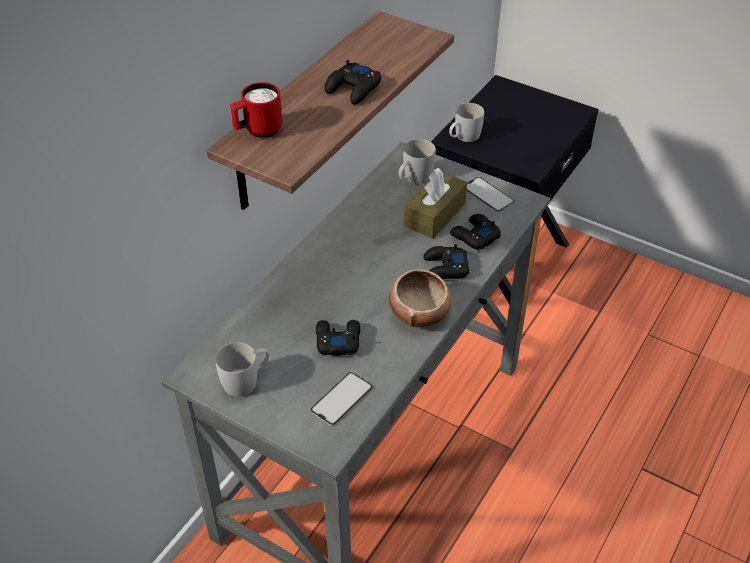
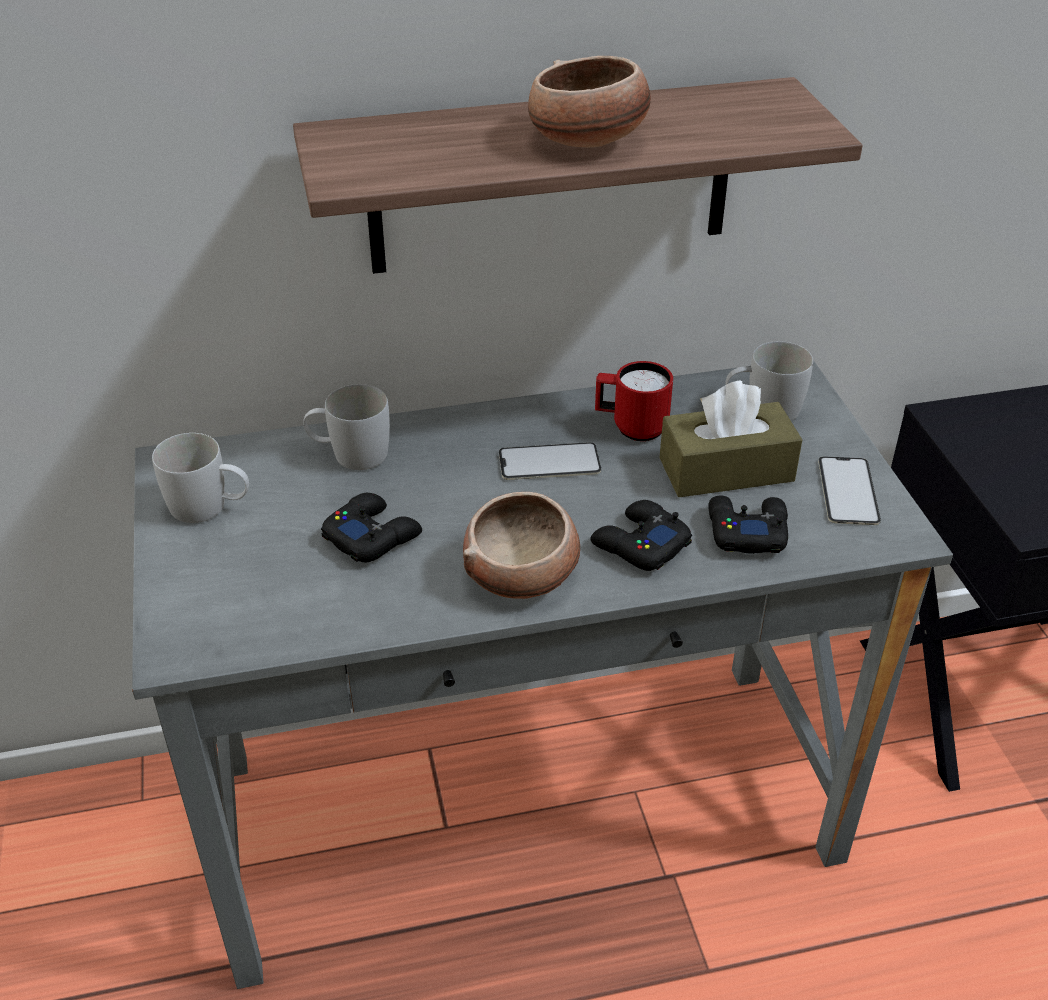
camera: 45 degrees right, 5 degrees down
red mug [230,82,282,138] -> red mug moved to [595,361,673,441]
phone [310,372,373,426] -> phone moved to [499,442,601,480]
black game controller [324,60,381,105] -> bowl [528,56,651,148]
white mug [449,103,484,142] -> white mug moved to [303,384,390,470]

